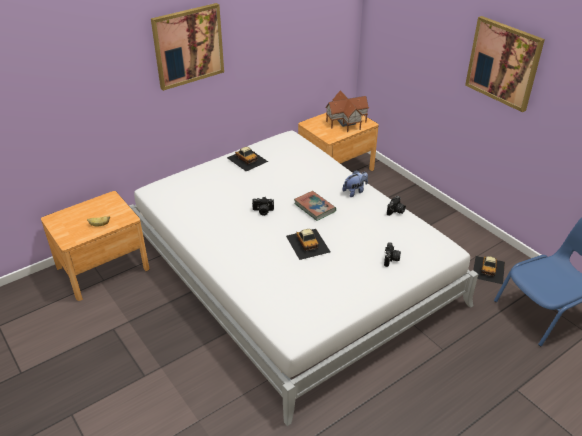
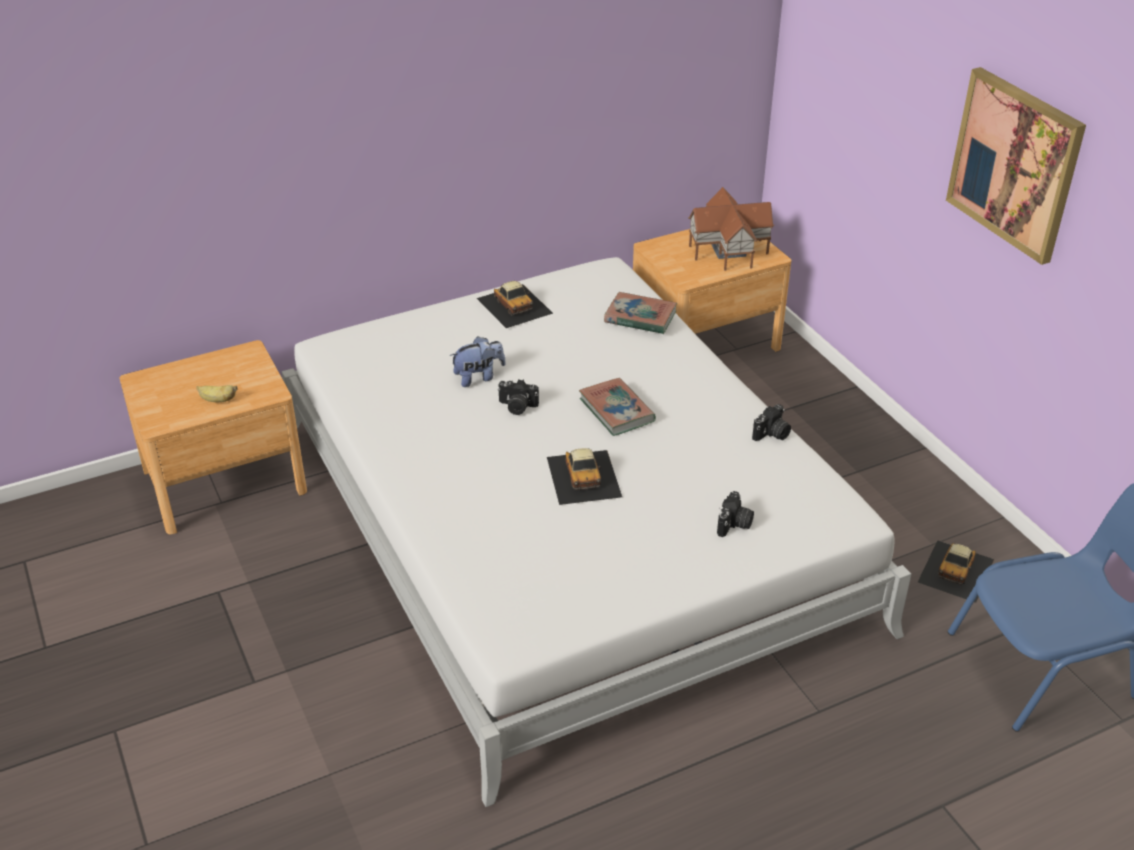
camera: 10 degrees right, 0 degrees up
picture [151,3,224,91] -> none
plush toy [342,170,368,197] -> plush toy moved to [450,336,506,387]
none -> book [604,292,677,334]

